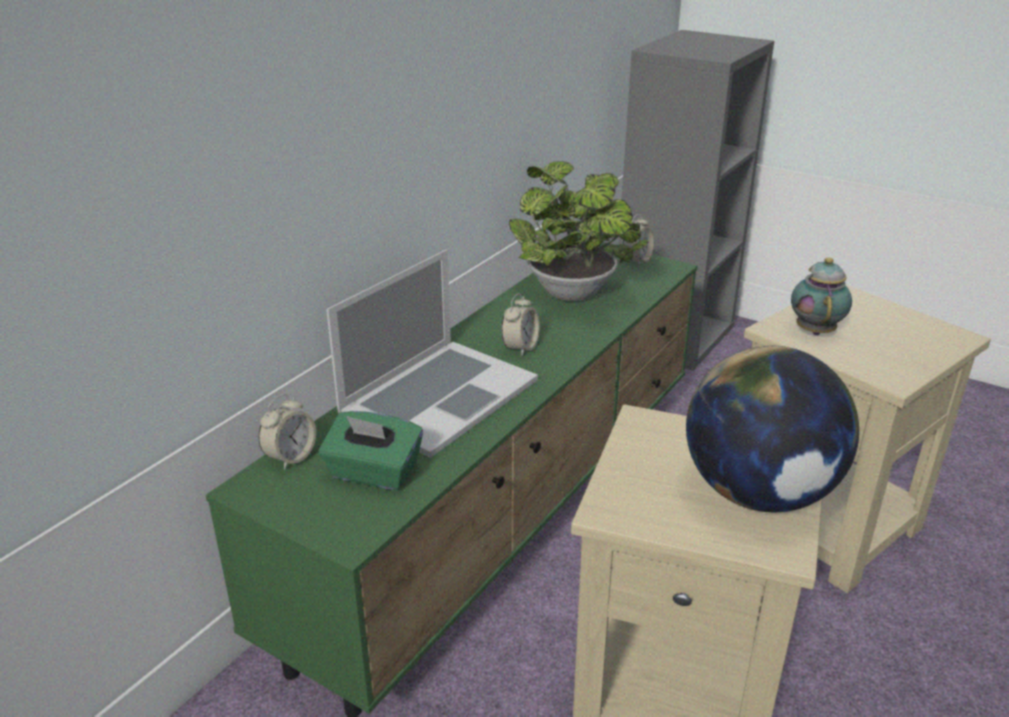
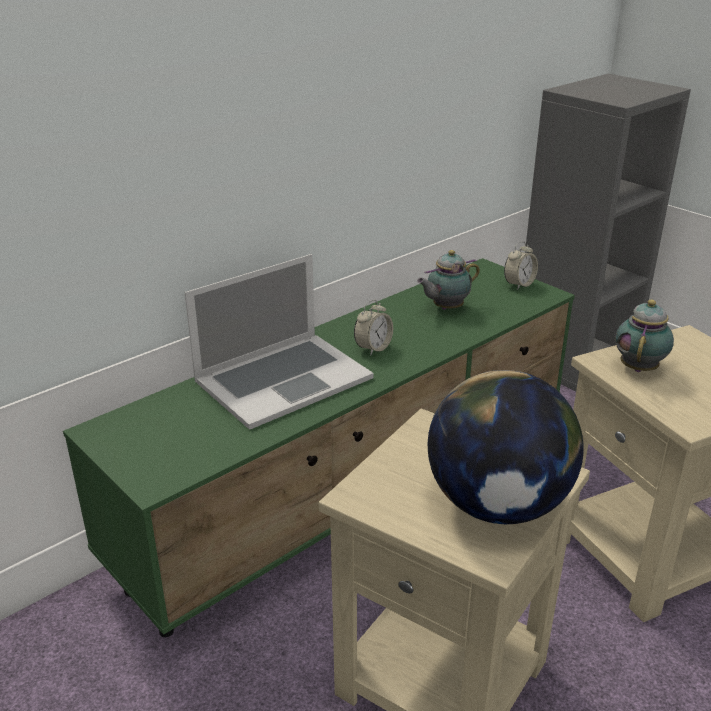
camera: 15 degrees right, 0 degrees up
alarm clock [258,394,316,470] -> none
green tissue box [319,411,423,490] -> none
potted plant [509,161,649,301] -> teapot [417,250,480,310]

